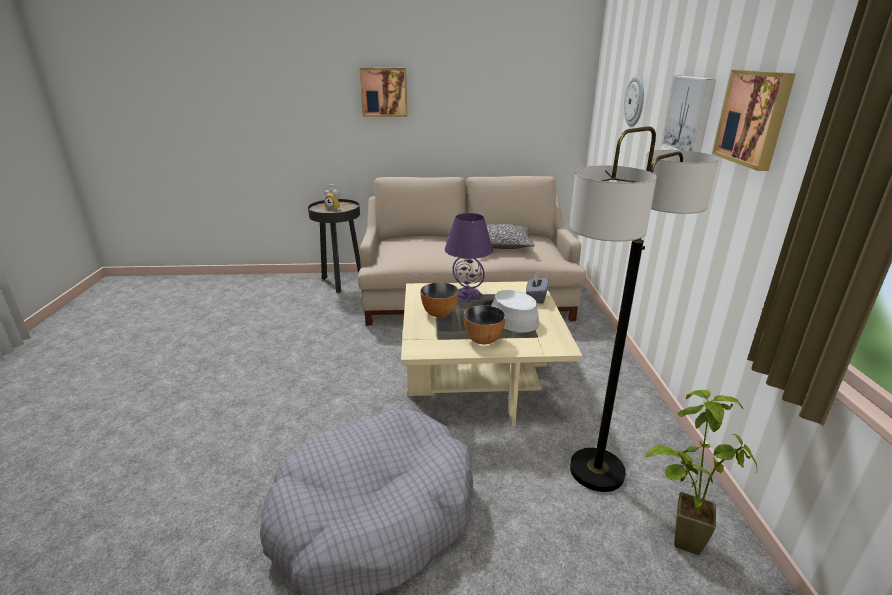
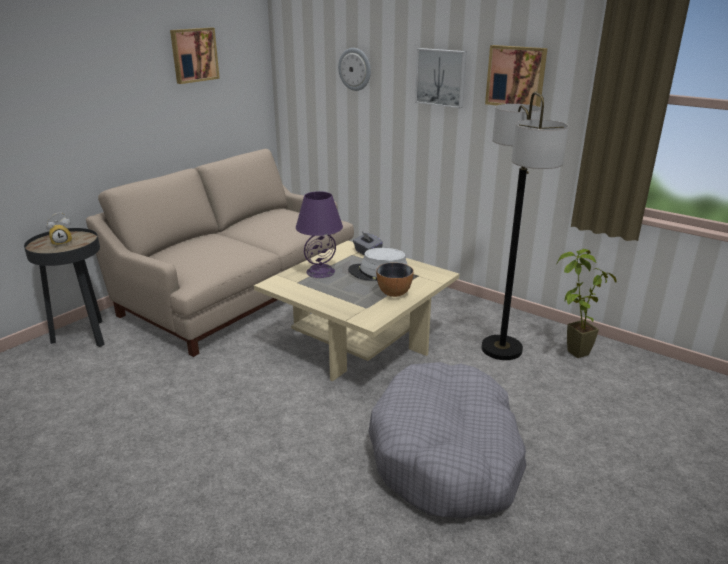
camera: 50 degrees left, 0 degrees up
picture [359,68,408,117] -> picture moved to [170,27,220,84]
bowl [420,282,458,317] -> none
pillow [486,224,535,249] -> none

